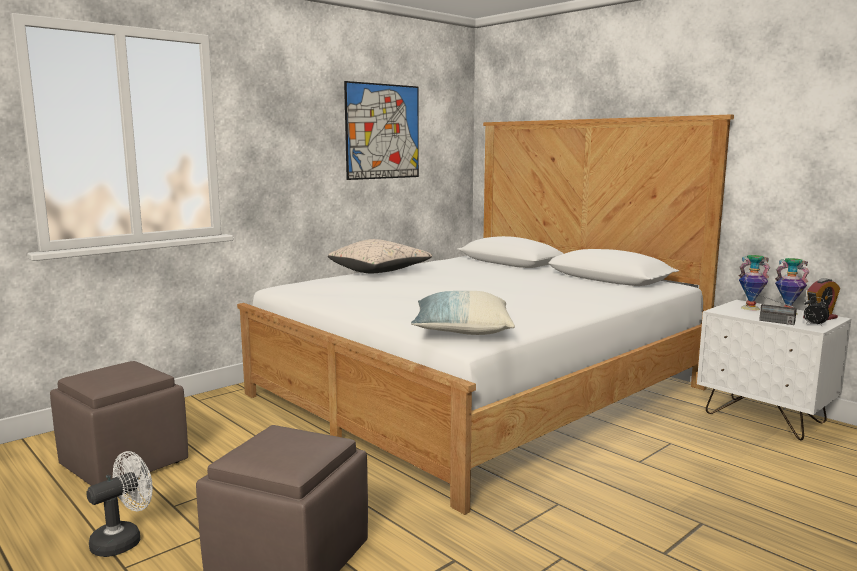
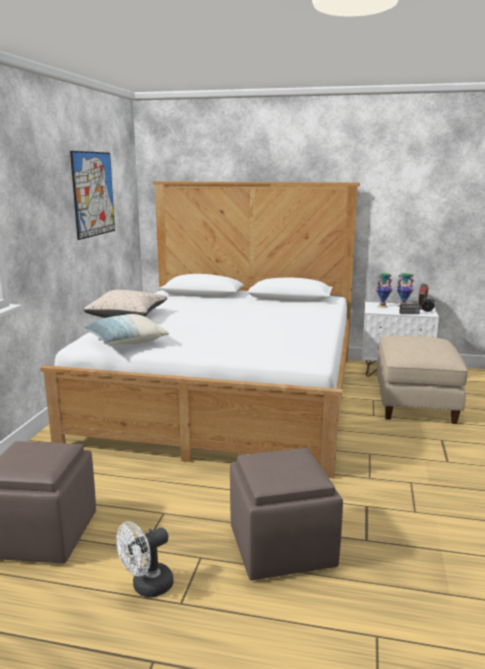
camera: 35 degrees left, 5 degrees up
white fan [86,451,152,557] -> white fan turned 135 degrees counterclockwise [116,521,174,597]
pillow [411,291,515,335] -> pillow moved to [84,314,169,345]
none -> beige ottoman [376,336,468,424]

